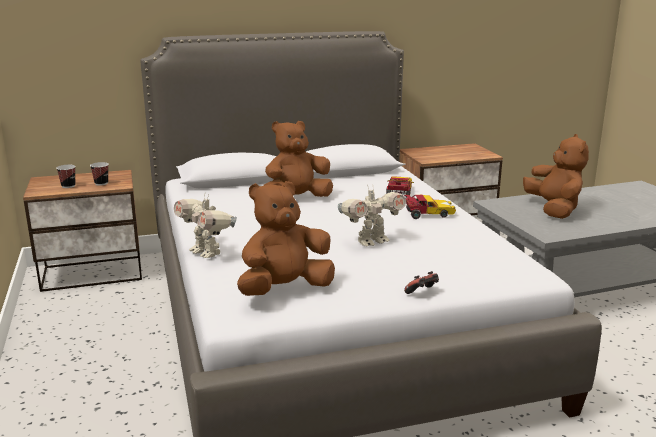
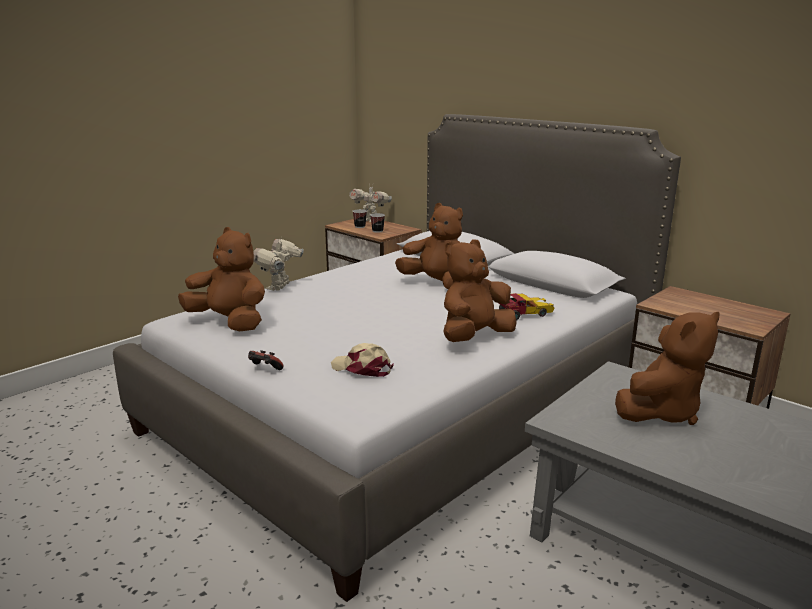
camera: 60 degrees right, 0 degrees up
toy robot [338,185,406,246] -> toy robot moved to [349,187,392,222]
toy car [403,195,456,219] -> brown plush toy [443,239,517,342]
none -> beige cap [331,343,394,377]

